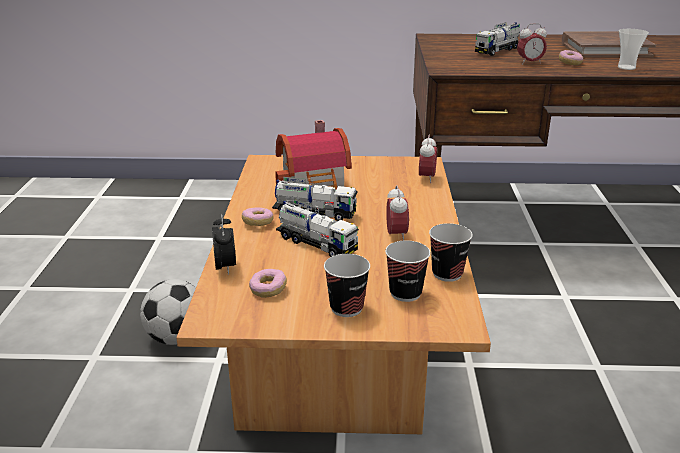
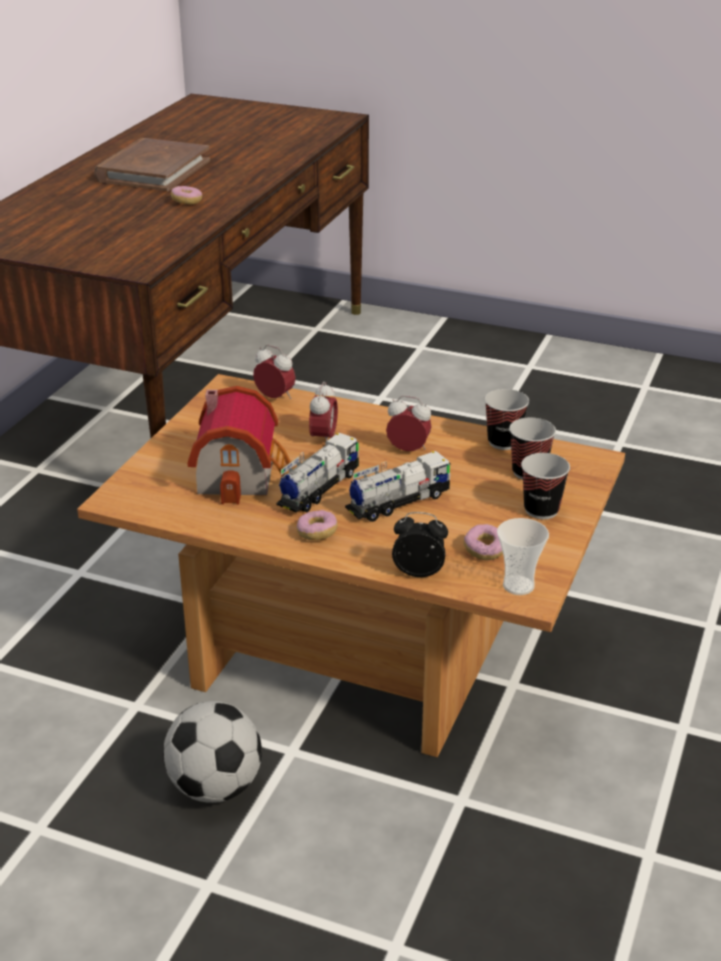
camera: 70 degrees left, 5 degrees up
toy truck [475,22,520,56] -> none
alarm clock [517,23,547,65] -> alarm clock moved to [309,382,338,441]
cup [618,29,649,70] -> cup moved to [497,518,549,595]

